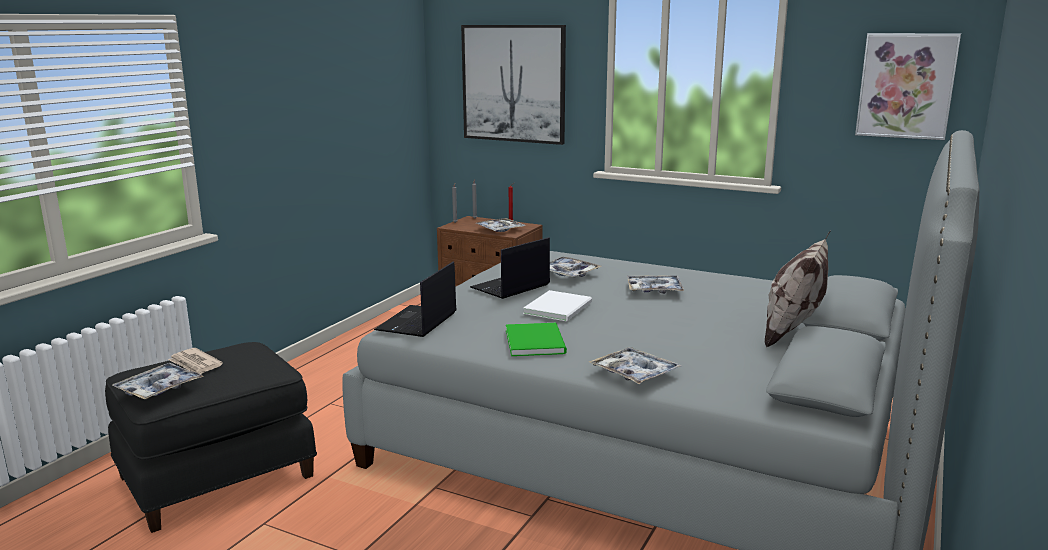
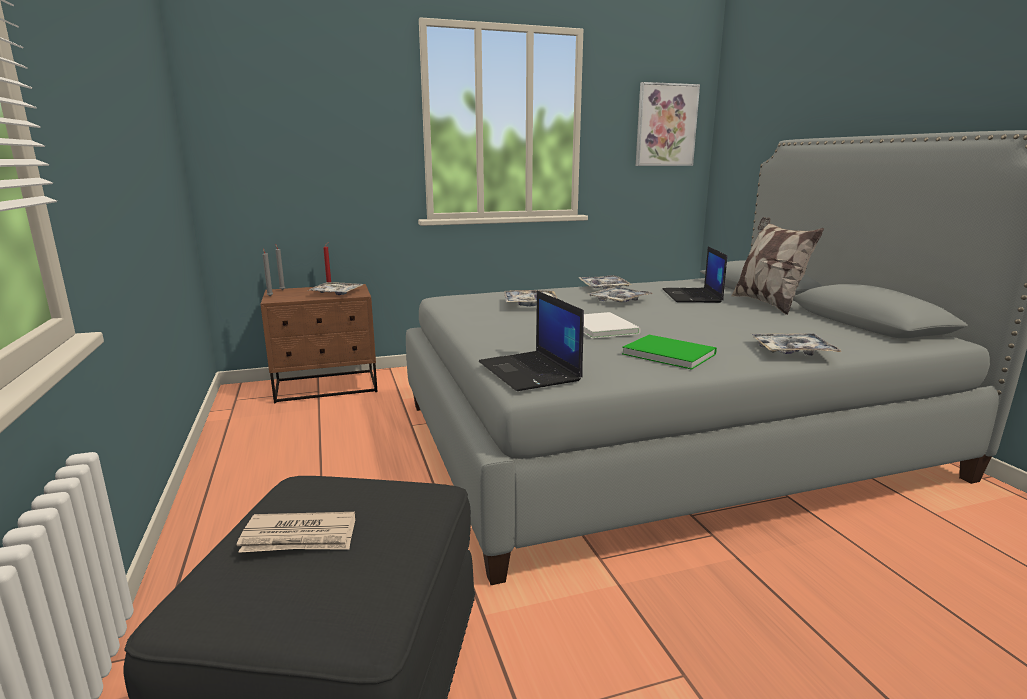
camera: 45 degrees left, 0 degrees up
tray [113,363,204,400] -> tray moved to [579,275,631,289]
picture [461,25,566,145] -> none
laptop [470,237,550,299] -> laptop moved to [663,246,727,303]

